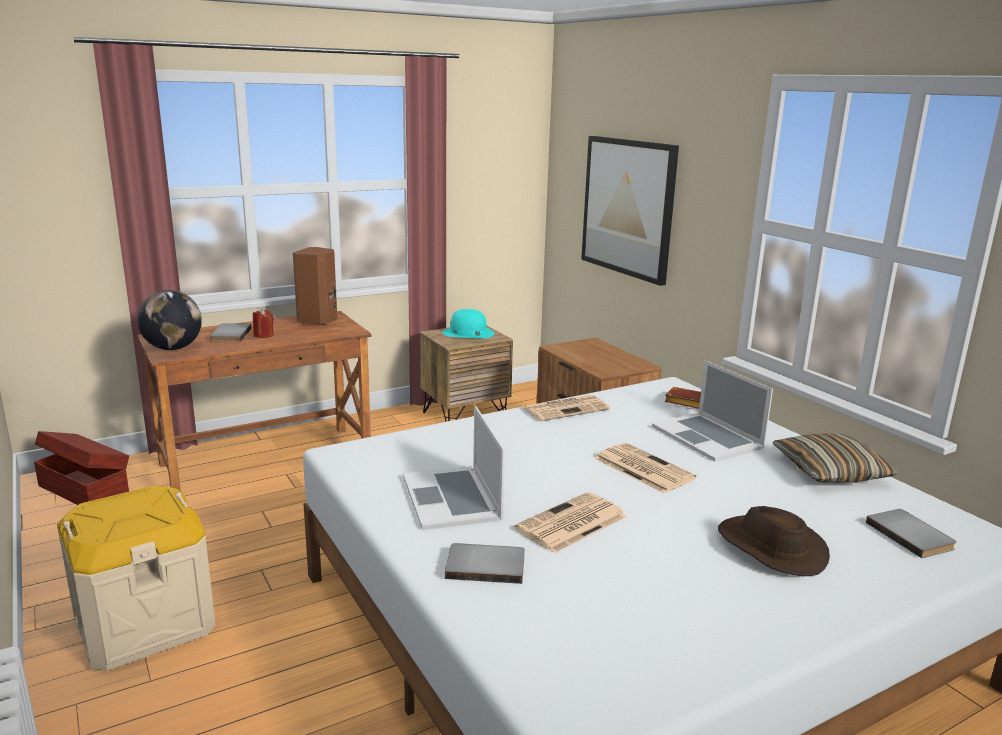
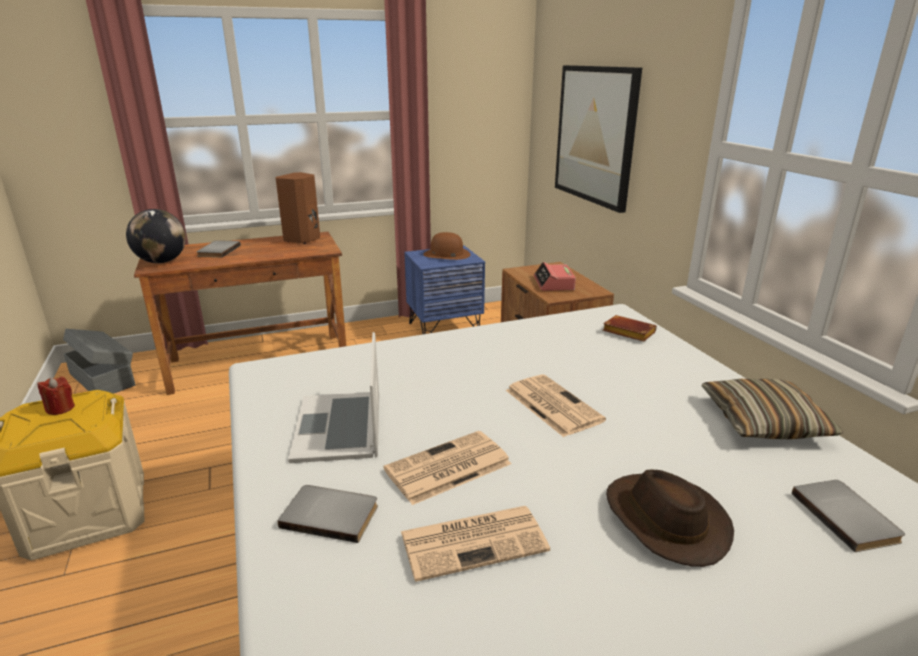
camera: 10 degrees right, 5 degrees up
brown storage box [34,431,129,505] -> grey storage box [63,329,136,394]
red candle [253,309,274,338] -> red candle moved to [37,376,75,415]
brown nightstand [420,325,513,422] -> blue nightstand [404,245,485,334]
turquoise hat [442,309,494,338] -> brown hat [423,232,470,260]
newspaper [523,395,610,421] -> newspaper moved to [401,506,550,582]
laptop [652,360,773,462] -> none
none -> alarm clock [534,262,576,291]

